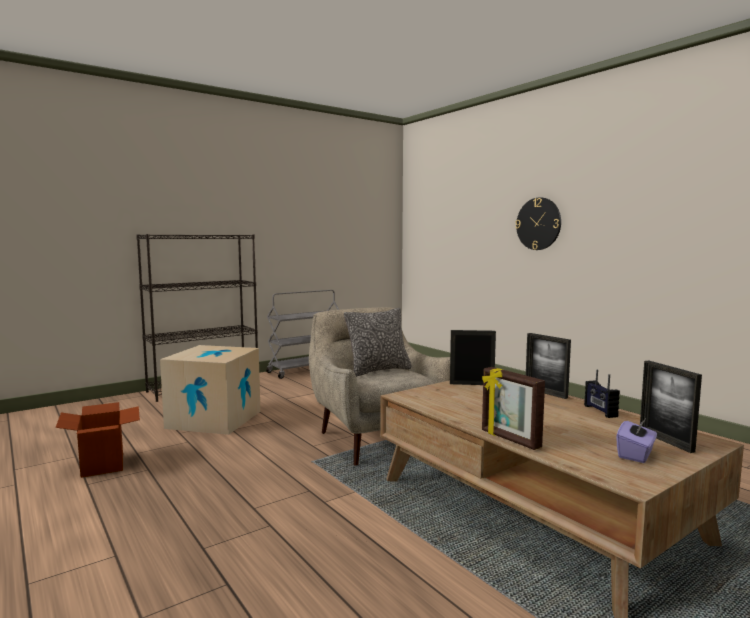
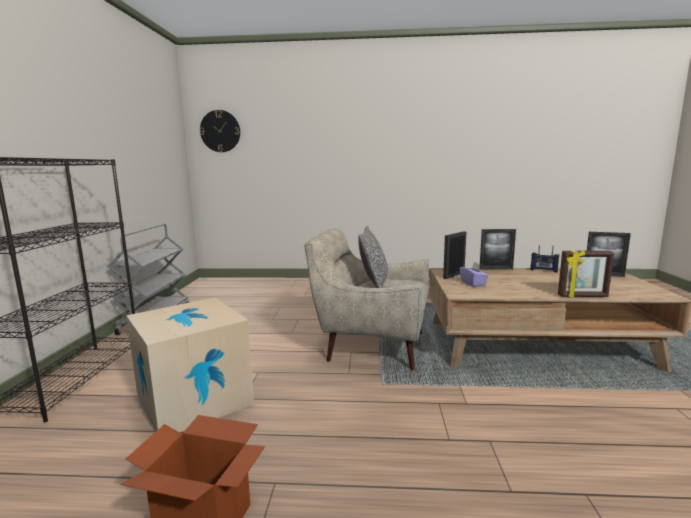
camera: 50 degrees left, 5 degrees up
wall clock [515,197,561,250] -> wall clock moved to [200,110,240,152]
purple tissue box [616,417,657,463] -> purple tissue box moved to [460,262,489,287]

